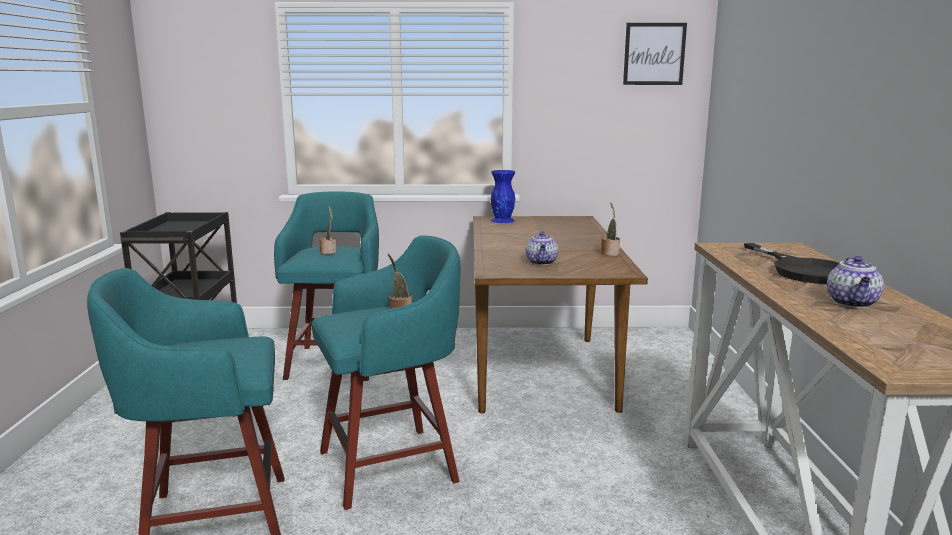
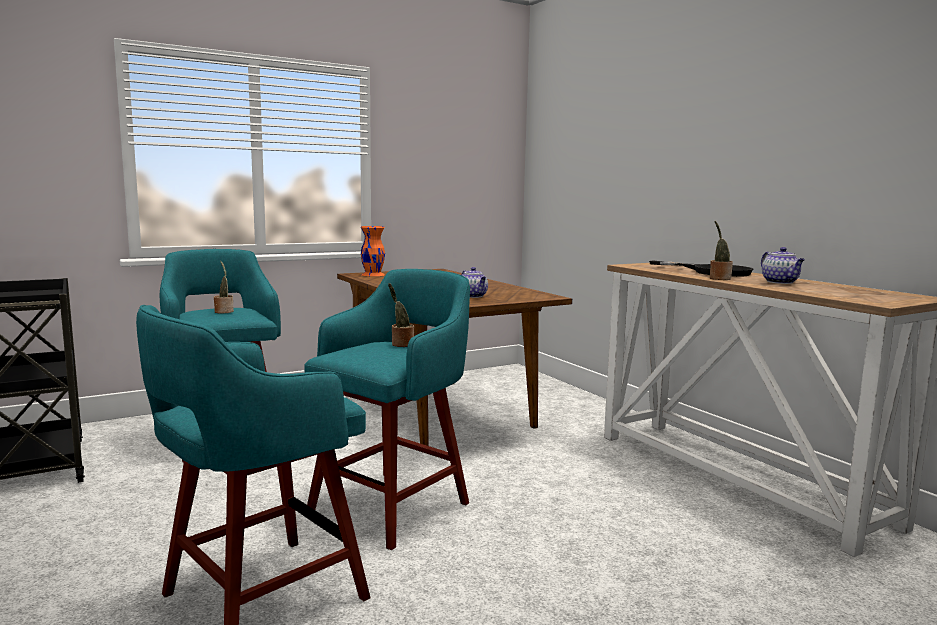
camera: 30 degrees left, 5 degrees down
blue vase [490,170,515,223] -> orange vase [361,226,385,276]
potted plant [601,202,620,256] -> potted plant moved to [710,221,733,280]
picture [623,23,687,85] -> none

